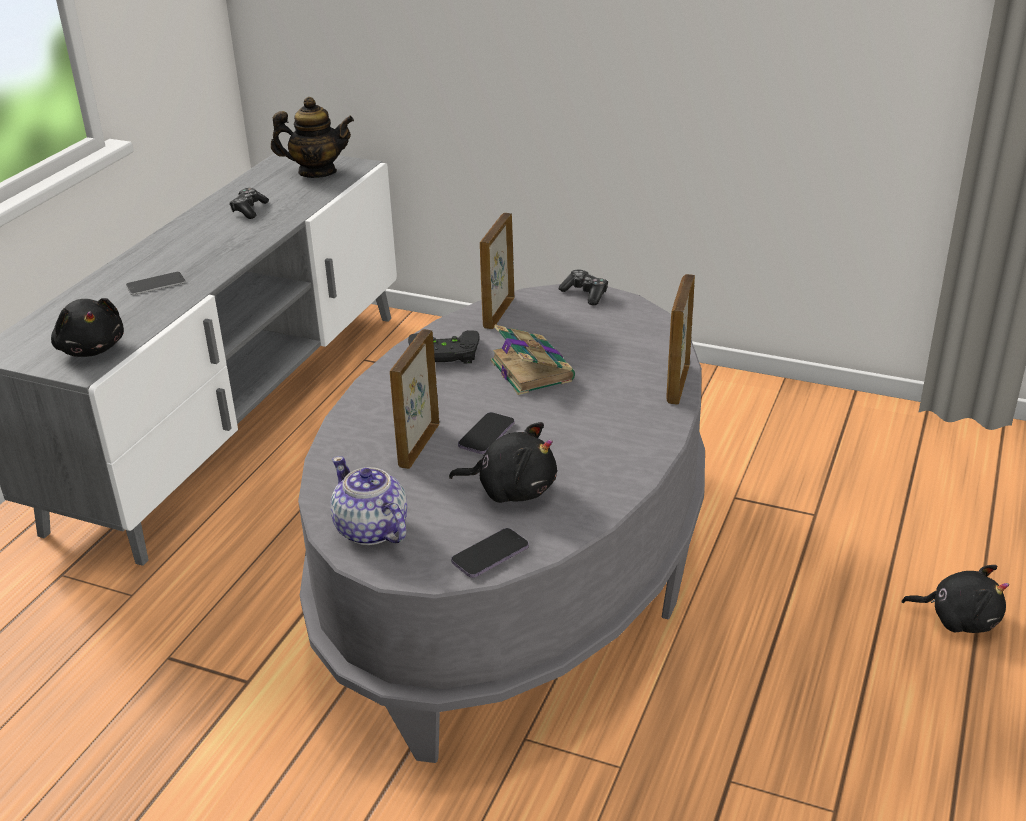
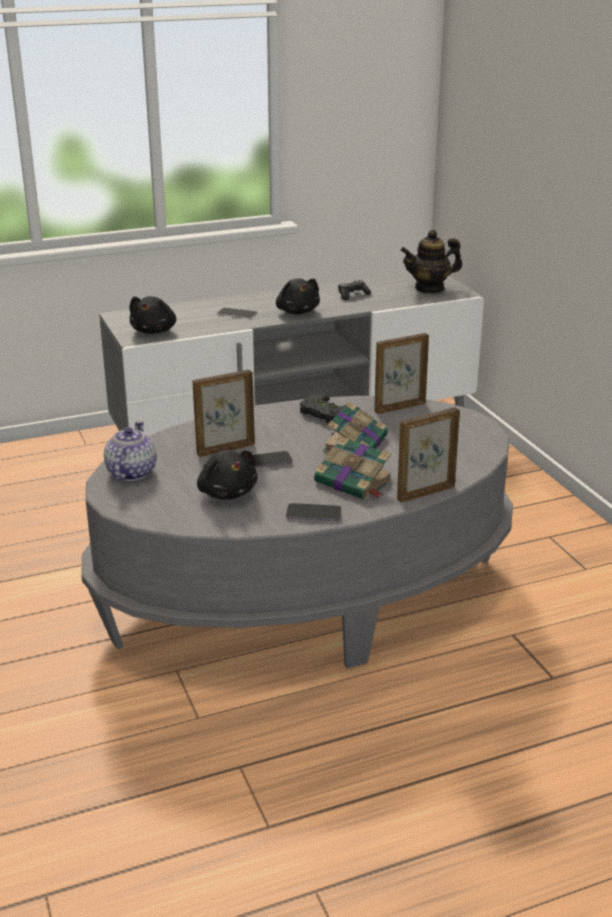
camera: 45 degrees right, 5 degrees down
teapot [271,97,354,178] -> teapot turned 120 degrees clockwise [400,230,462,294]
phone [451,528,529,578] -> phone moved to [286,503,342,521]
game controller [559,269,608,305] -> none
black plush toy [902,565,1009,633] -> black plush toy moved to [276,278,320,314]
none -> book [314,436,393,500]

